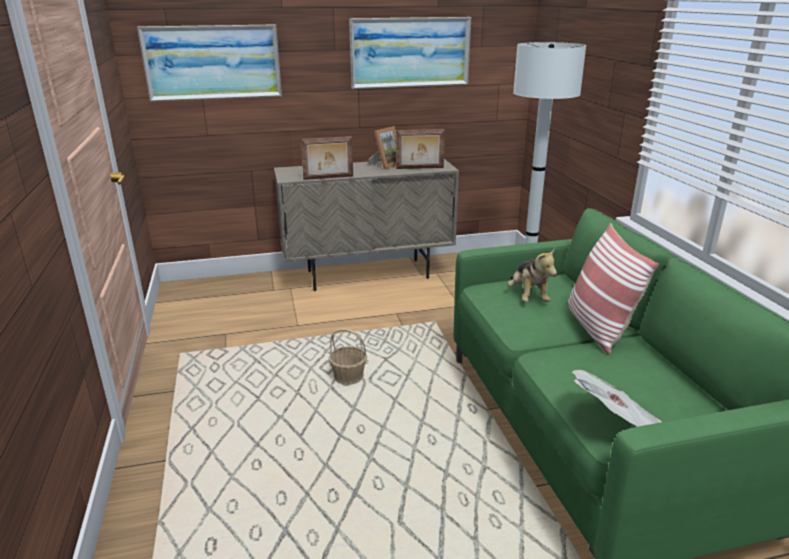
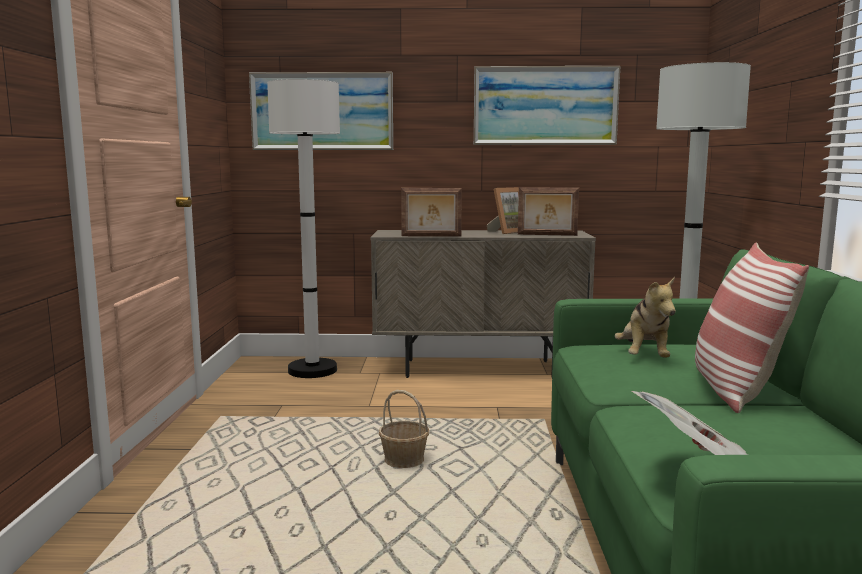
camera: 15 degrees right, 15 degrees down
none -> white floor lamp [267,79,340,378]

